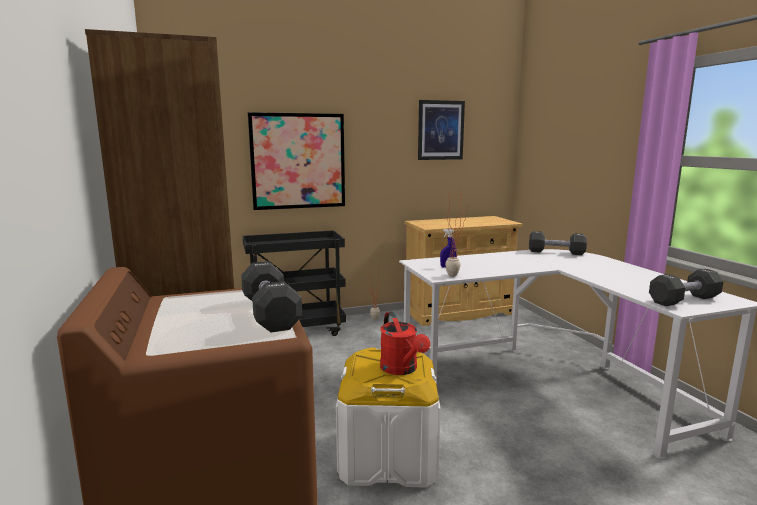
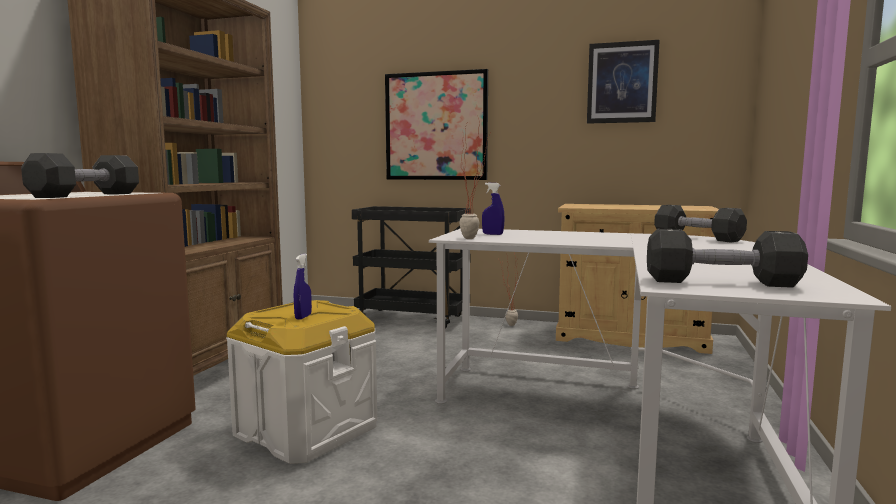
camera: 35 degrees right, 5 degrees down
red watering can [380,312,430,375] -> blue spray bottle [294,254,312,320]

